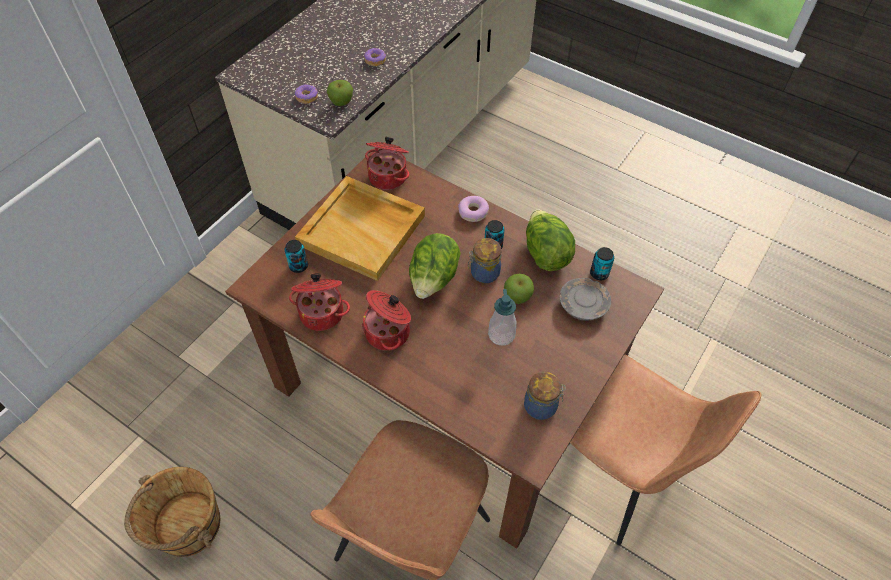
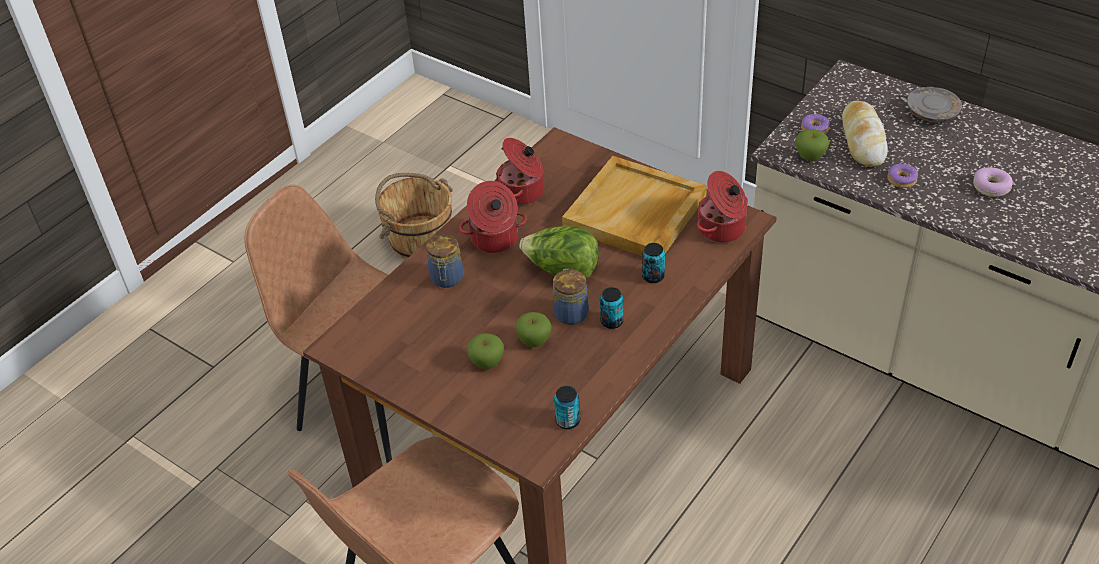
camera: 95 degrees right, 10 degrees down
can [284,240,308,273] -> can moved to [642,243,665,283]
donut [458,196,489,222] -> donut moved to [973,167,1013,197]
soap dispenser [488,289,516,346] -> none
jar [524,372,566,420] -> jar moved to [426,234,463,288]
lettuce [526,210,575,271] -> none
grey plate [560,278,611,321] -> grey plate moved to [907,87,962,122]
none -> apple [467,333,504,369]
none -> bread [842,101,888,167]

